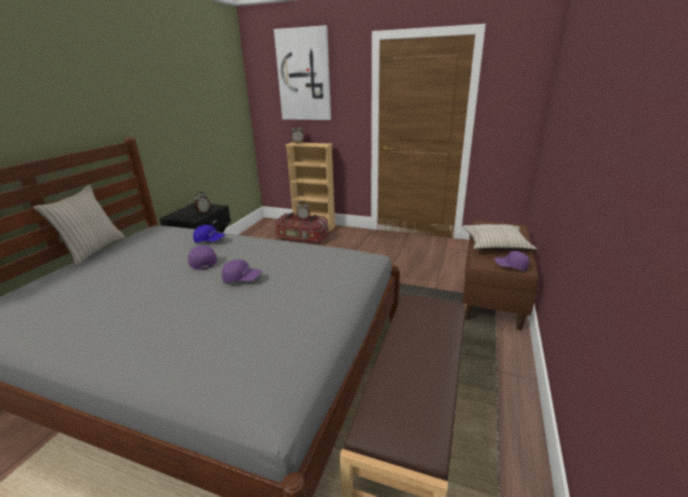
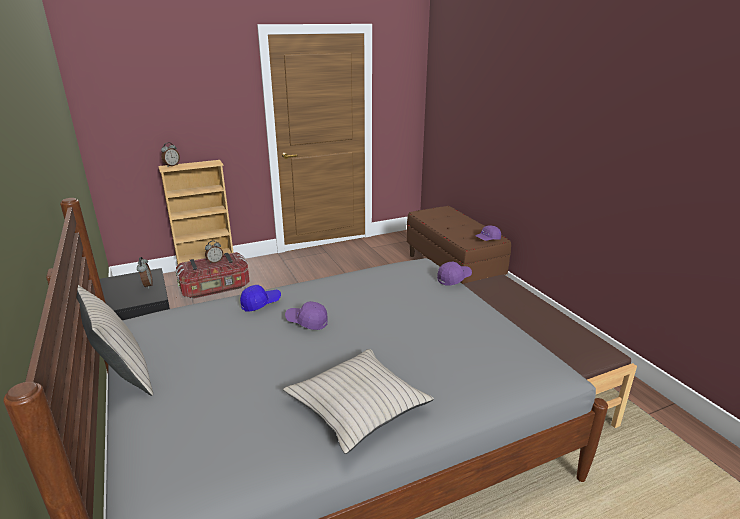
camera: 45 degrees left, 0 degrees up
purple cap [222,259,262,283] -> purple cap moved to [437,262,472,286]
picture [274,25,331,120] -> none
beige pillow [463,224,537,251] -> beige pillow moved to [283,349,434,454]

